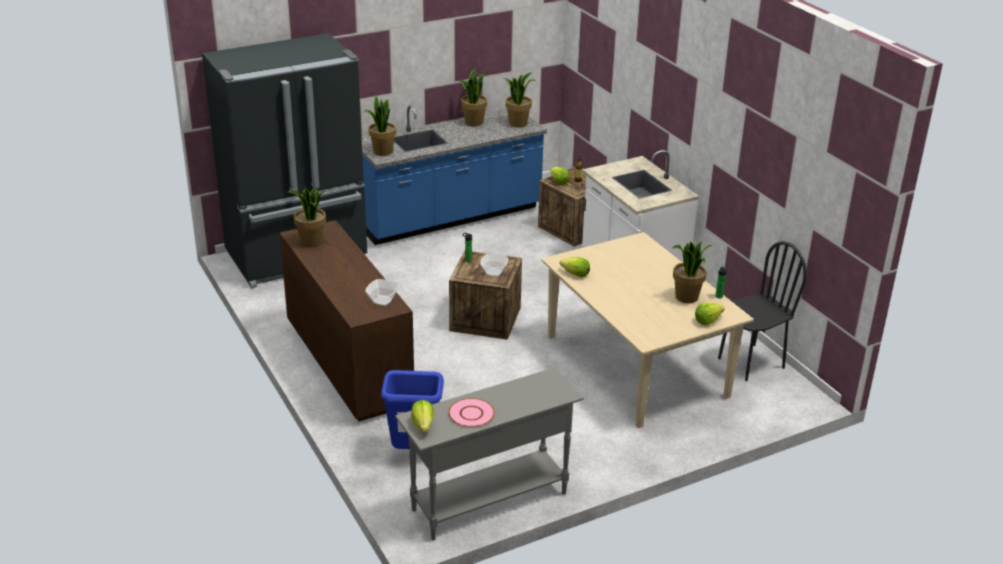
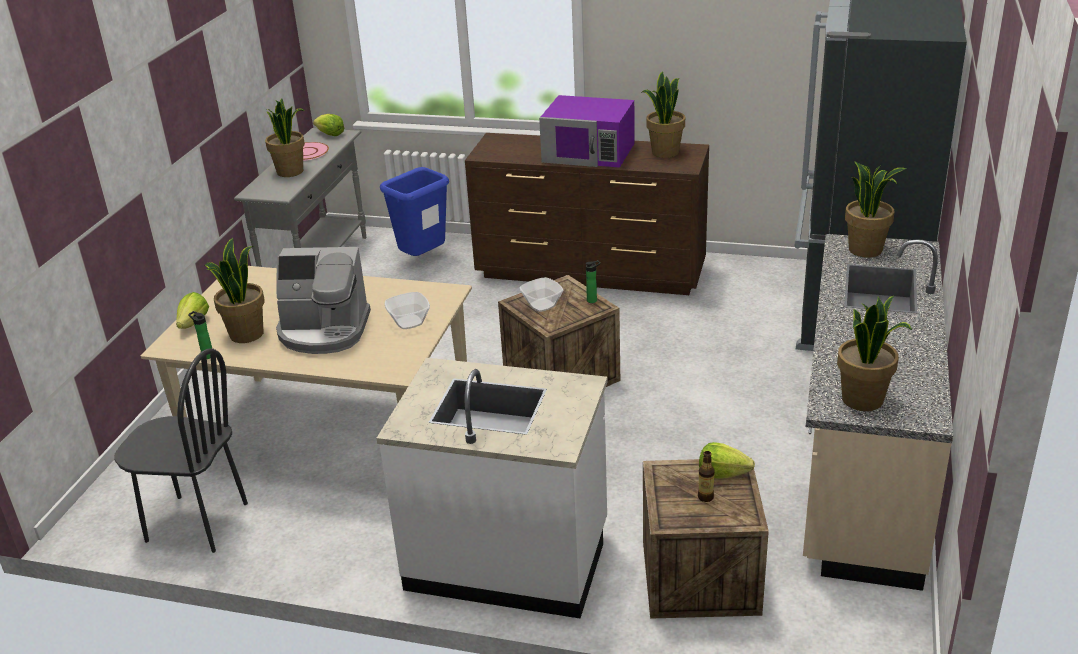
camera: 135 degrees right, 0 degrees up
blue counter [362,105,547,245] -> beige counter [803,234,953,591]
bowl [365,279,399,306] -> bowl moved to [385,292,430,329]
potted plant [459,69,487,127] -> potted plant moved to [265,98,305,177]
lettuce [559,257,590,277] -> none
black chair [718,241,807,381] -> black chair turned 90 degrees counterclockwise [114,348,248,553]
none -> coffee machine [276,247,371,354]
none -> purple microwave [539,95,635,168]

